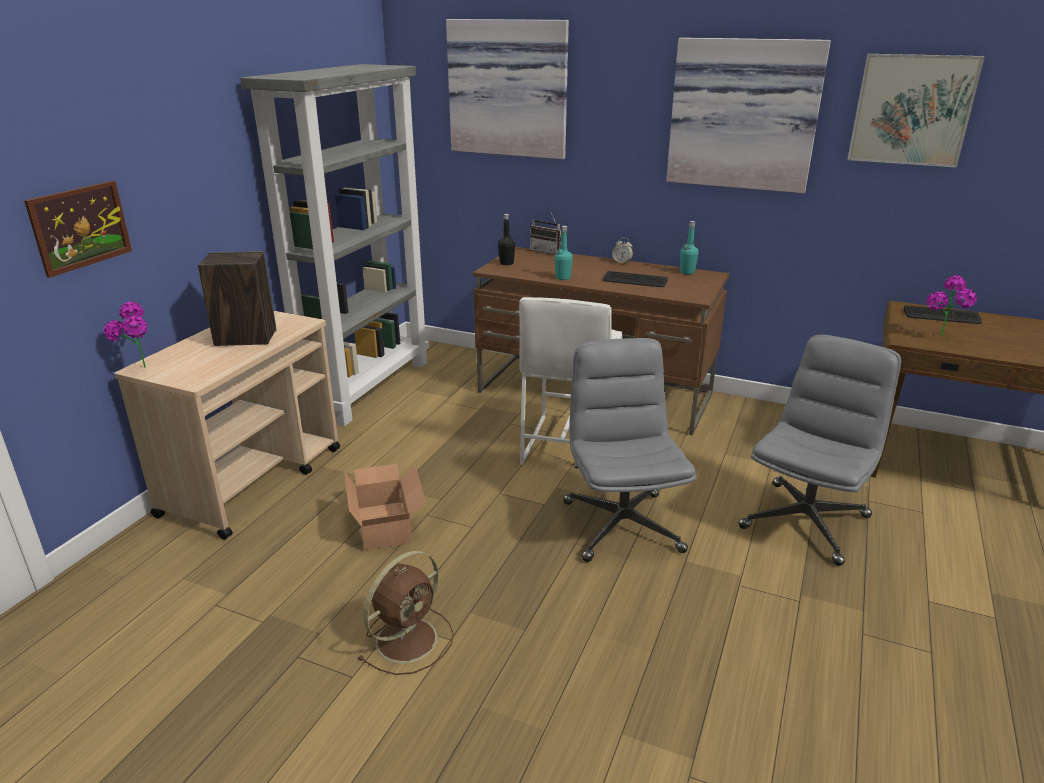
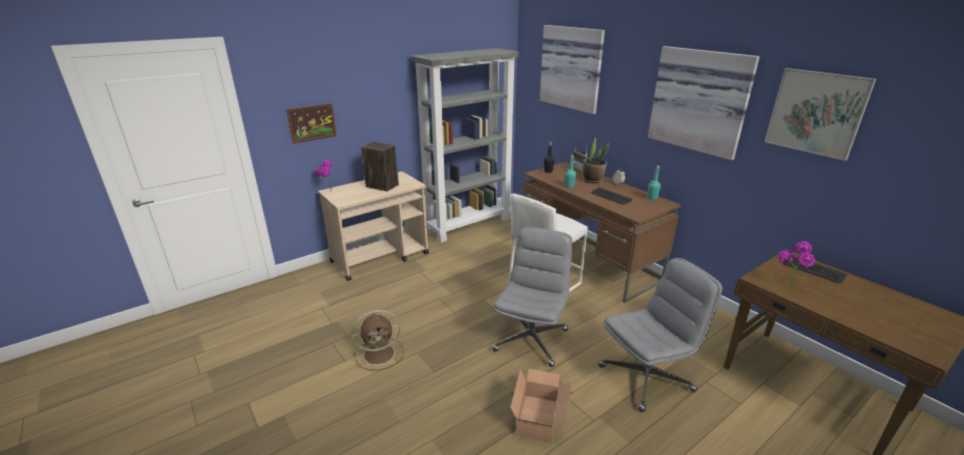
camera: 30 degrees right, 0 degrees up
cardboard box [344,464,426,551] -> cardboard box moved to [510,369,572,443]
none -> potted plant [583,138,609,183]

